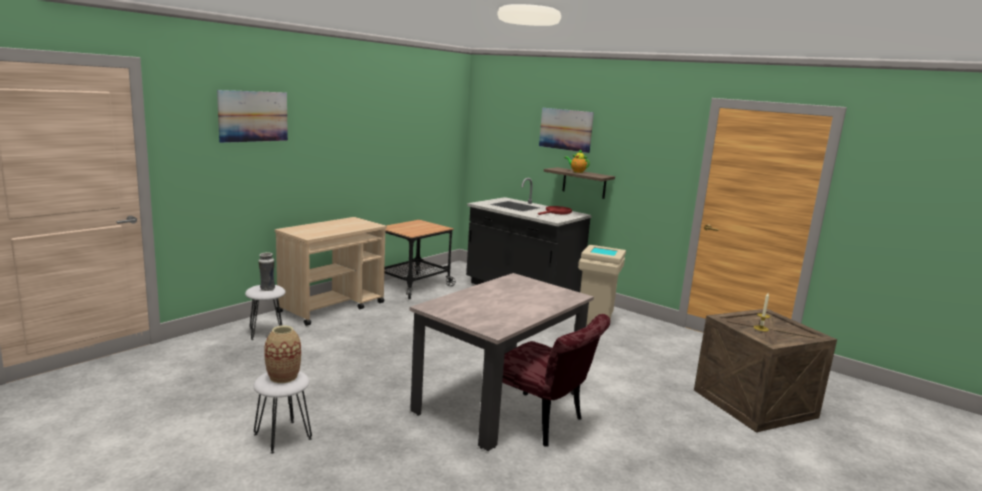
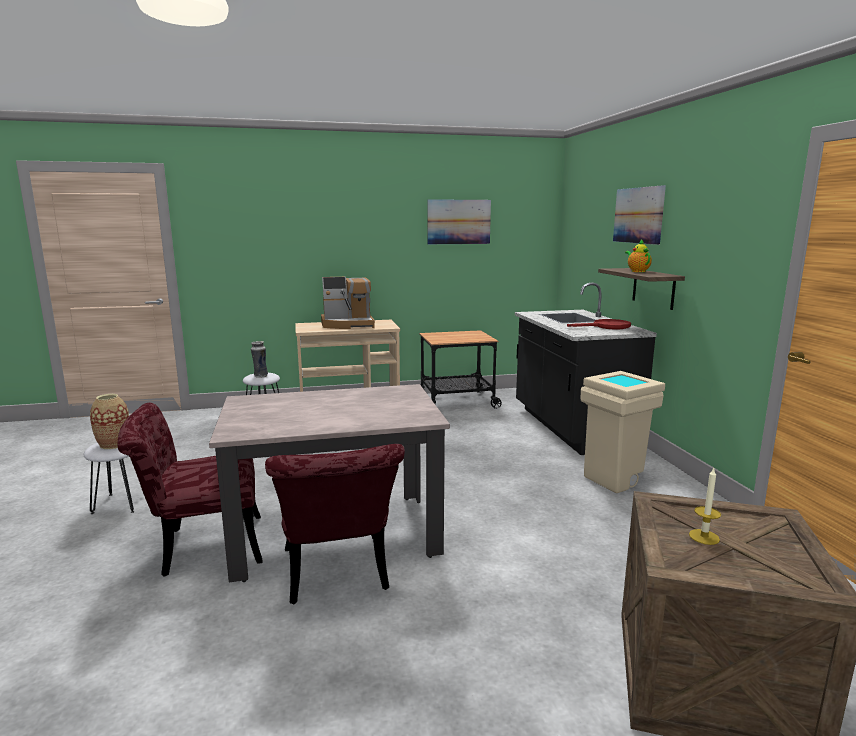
camera: 40 degrees right, 0 degrees up
picture [217,90,288,143] -> picture moved to [428,199,491,244]
none -> red chair [117,403,263,577]
none -> coffee machine [321,277,375,329]

